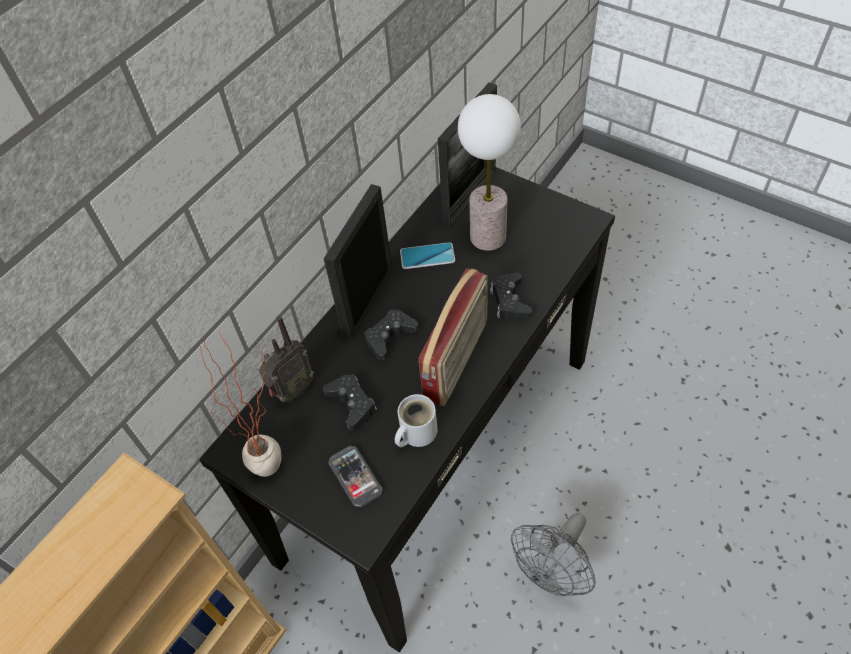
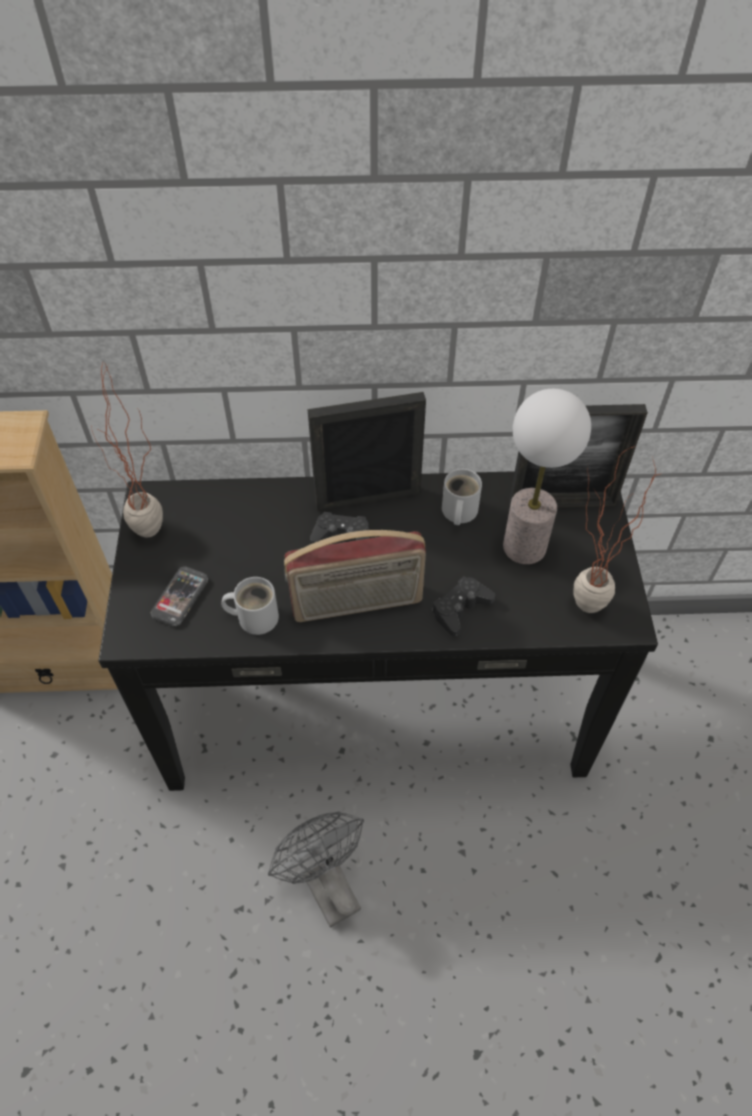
camera: 50 degrees right, 0 degrees up
radio [257,316,314,403] -> none
black game controller [323,374,377,430] -> none
phone [400,242,455,269] -> white mug [442,469,482,525]
grey fan [511,513,596,596] -> grey fan turned 60 degrees clockwise [268,812,364,928]
none -> potted plant [573,446,660,613]

